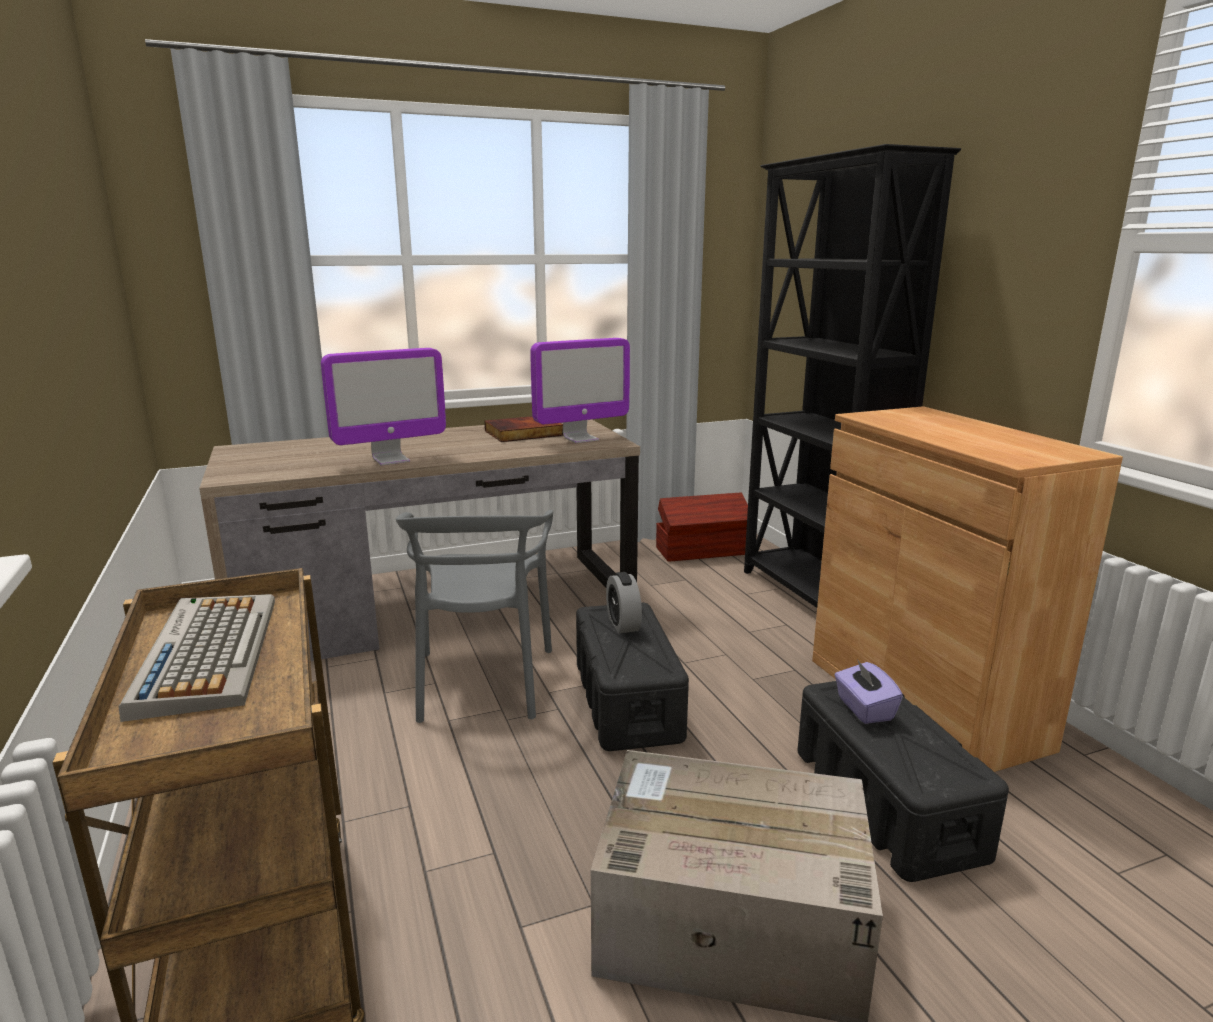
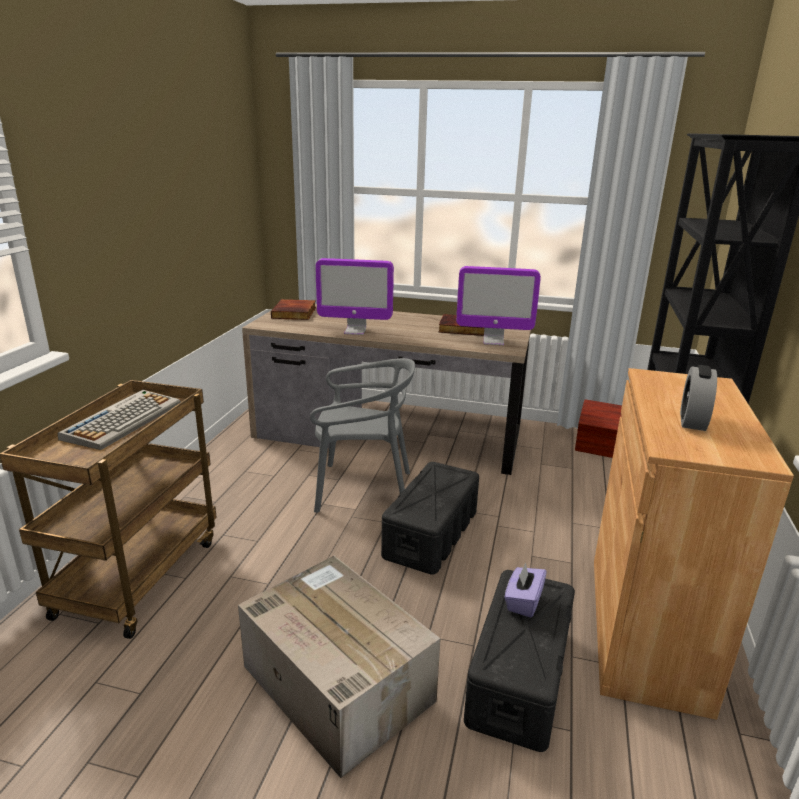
camera: 35 degrees right, 5 degrees up
grey chair [396,510,553,723] -> grey chair turned 120 degrees counterclockwise [310,358,415,513]
alarm clock [606,572,642,633] -> alarm clock moved to [680,365,717,431]
none -> book [271,299,316,320]

